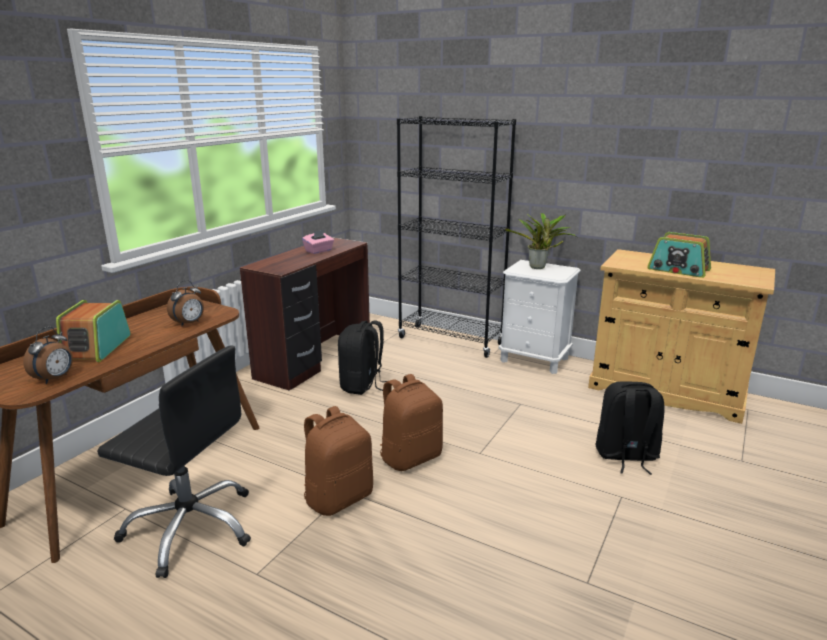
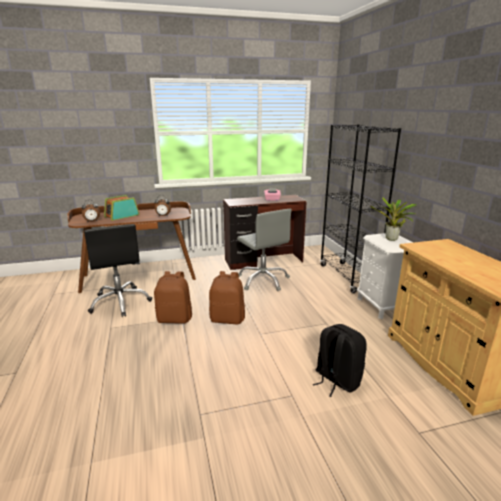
camera: 45 degrees right, 0 degrees up
black backpack [338,321,387,395] -> grey office chair [237,209,292,291]
radio [647,232,711,278] -> none

